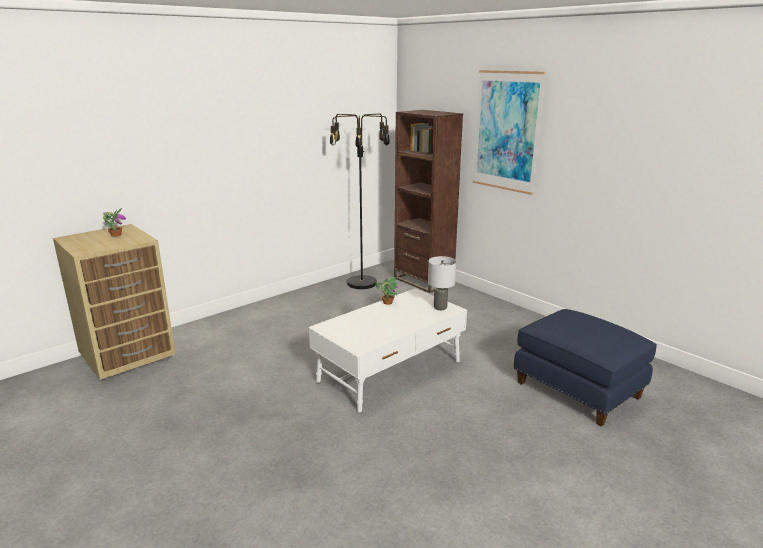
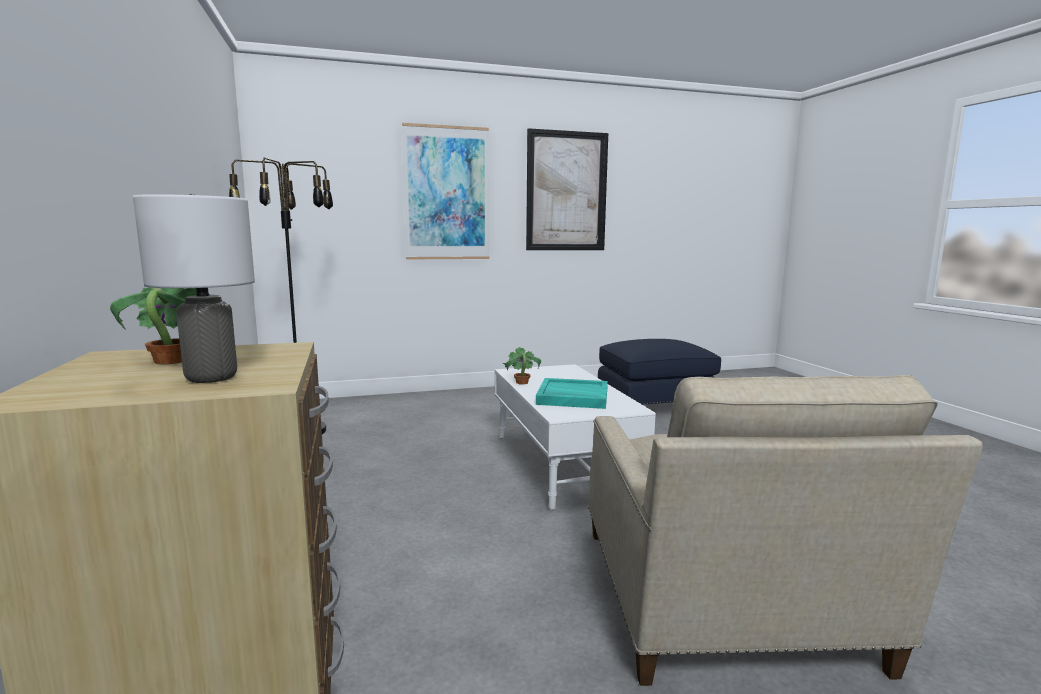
camera: 65 degrees left, 10 degrees down
brown bookcase [394,110,463,293] -> none
white table lamp [428,256,456,310] -> white table lamp moved to [133,194,255,383]
none -> picture [526,128,608,250]
none -> turquoise tray [536,378,608,409]
none -> beige armchair [588,375,983,686]

